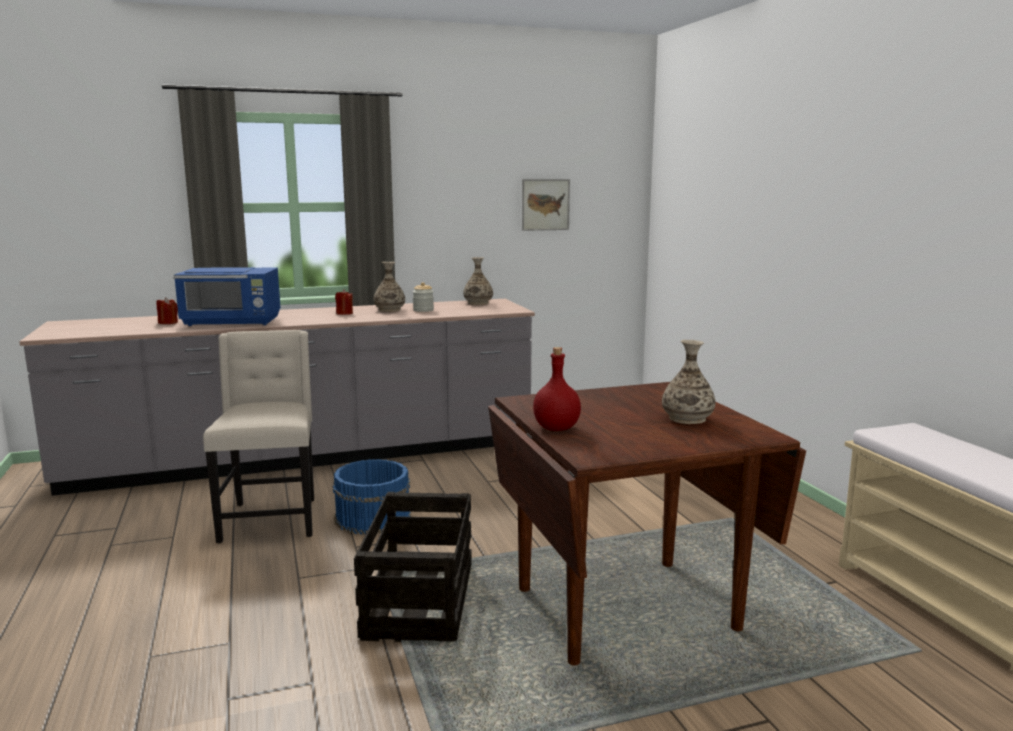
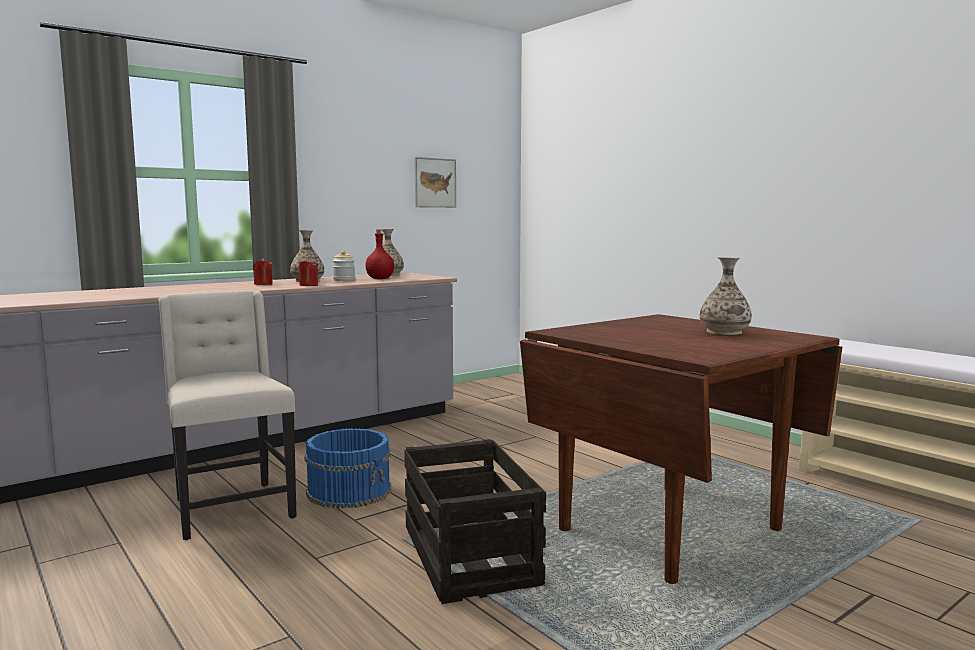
camera: 20 degrees left, 5 degrees down
red candle [157,297,178,324] -> red candle moved to [299,259,318,286]
blue microwave [174,267,281,326] -> none
red bottle [533,347,581,431] -> red bottle moved to [365,230,394,279]

